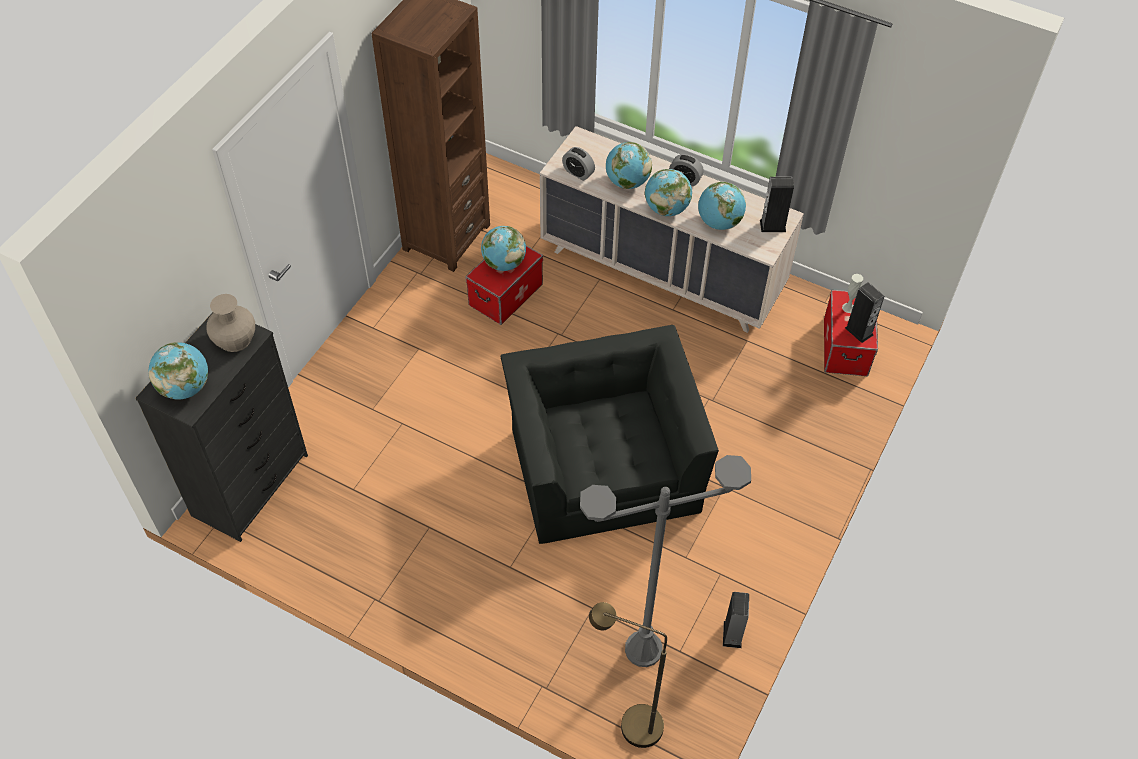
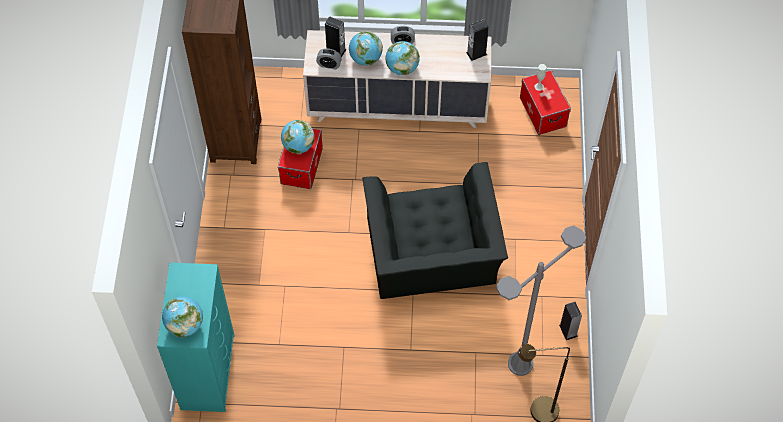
camera: 25 degrees left, 5 degrees up
black dresser [135,312,308,542] -> turquoise dresser [157,263,235,412]
beige vase [207,294,255,352] -> none
black armchair [501,325,719,544] -> black armchair turned 150 degrees counterclockwise [362,162,508,299]
globe [698,182,746,230] -> none
speaker [845,282,885,343] -> speaker moved to [325,16,346,57]

